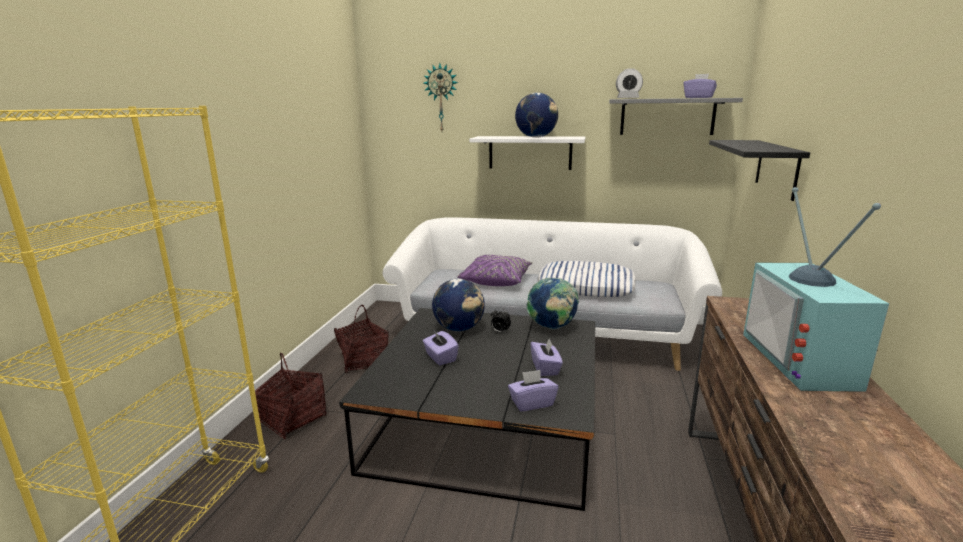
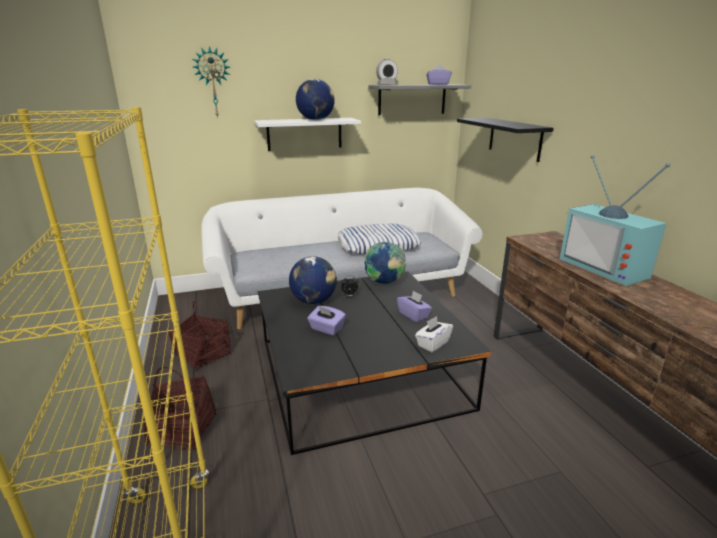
camera: 30 degrees left, 5 degrees up
purple pillow [457,255,533,286] -> none
purple tissue box [508,370,558,412] -> white tissue box [415,316,453,352]

